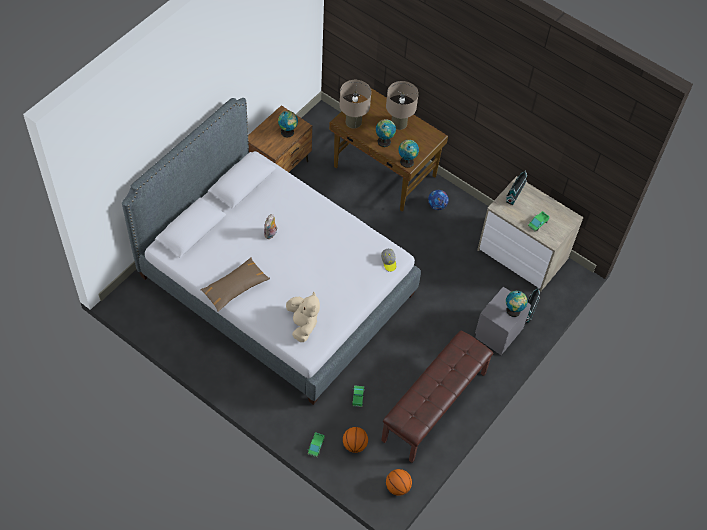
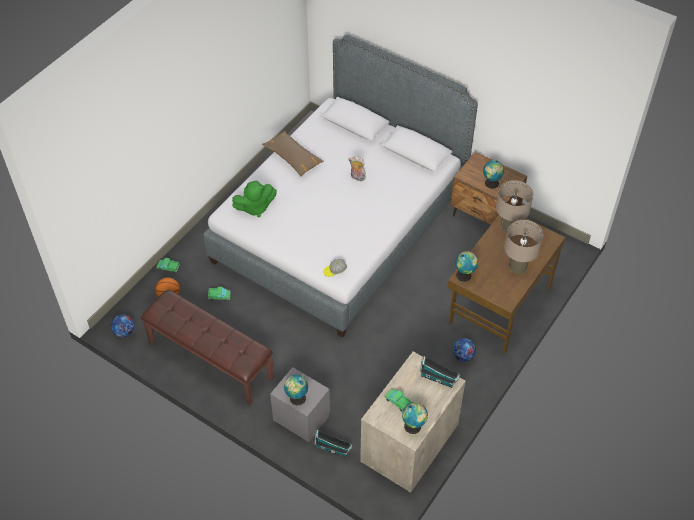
camera: 90 degrees right, 5 degrees down
beige plush toy [286,292,320,342] -> green plush toy [232,181,277,217]
globe [376,119,396,147] -> globe moved to [402,402,428,434]
basketball [386,469,412,496] -> football [111,315,135,337]

